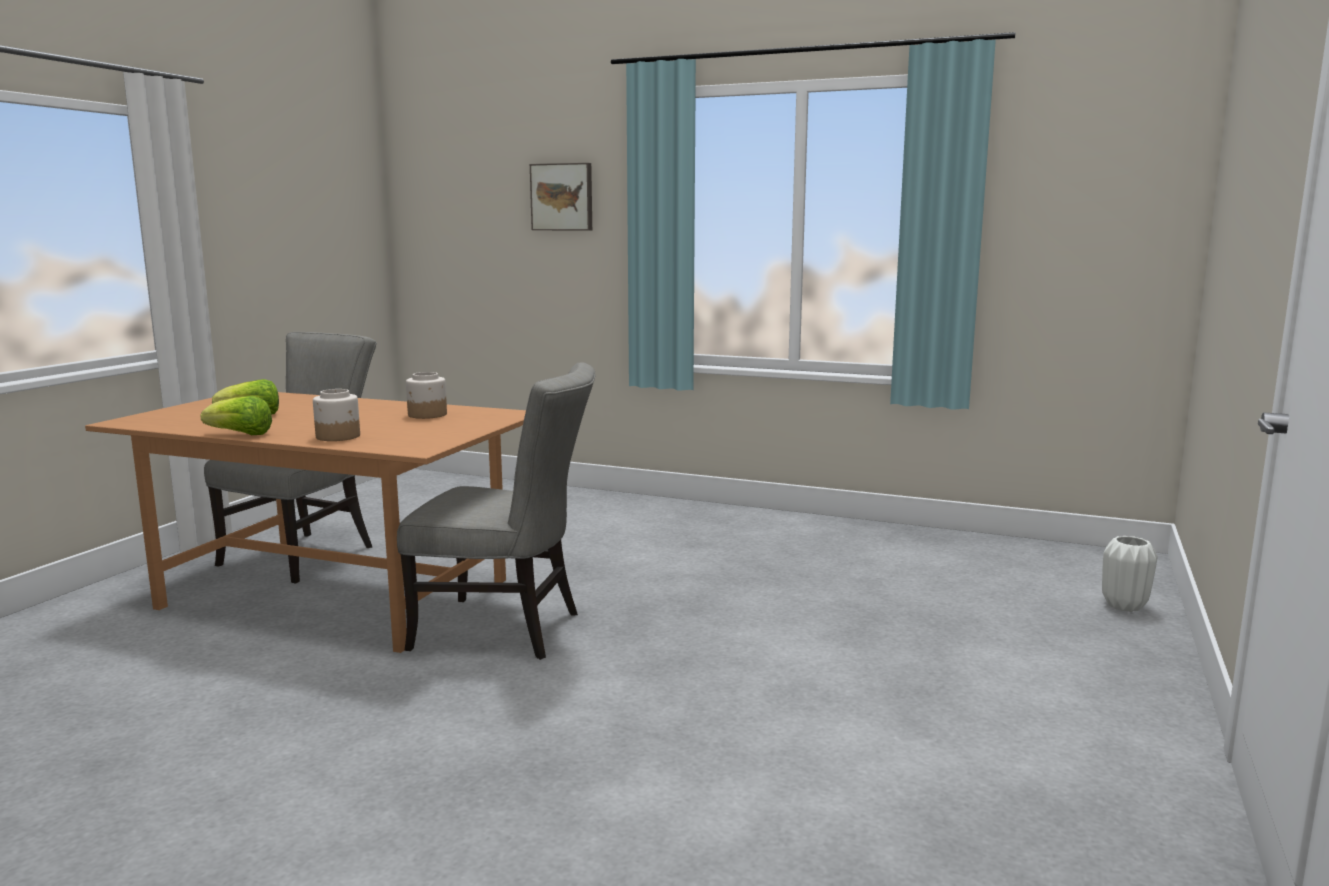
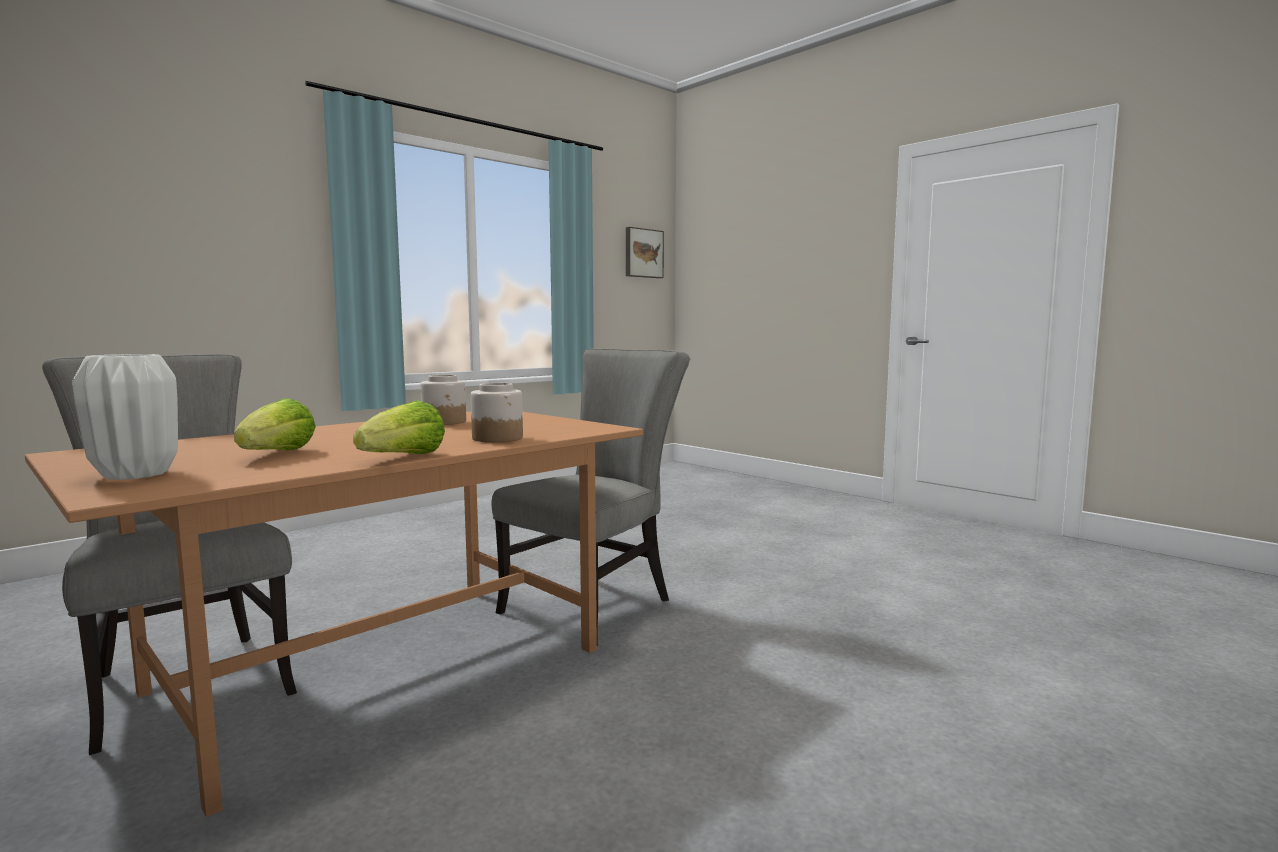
camera: 65 degrees left, 5 degrees down
picture [530,163,592,231] -> picture moved to [626,227,664,278]
white vase [1102,536,1157,612] -> white vase moved to [72,354,178,480]

